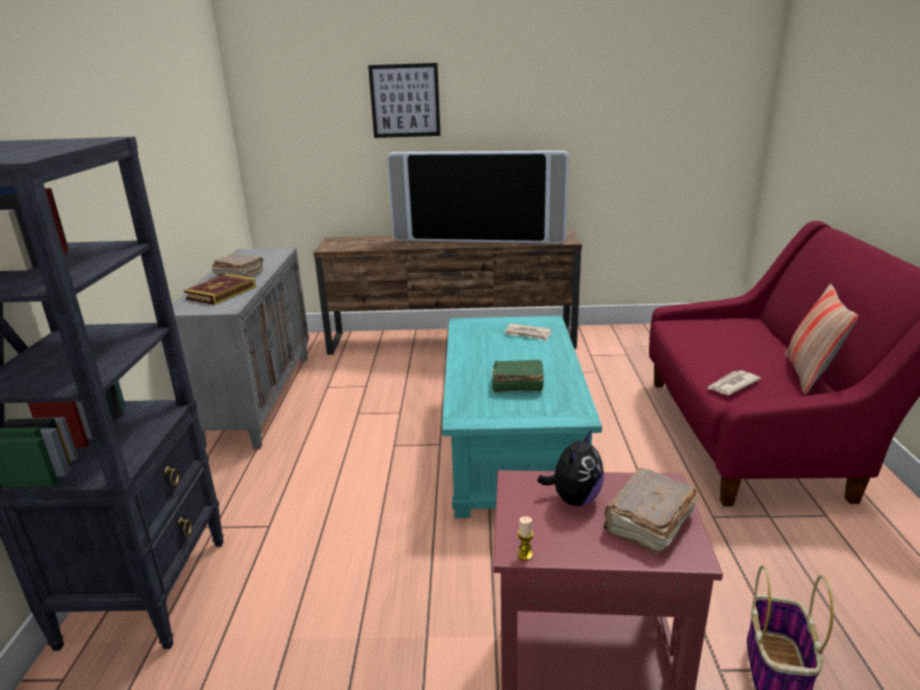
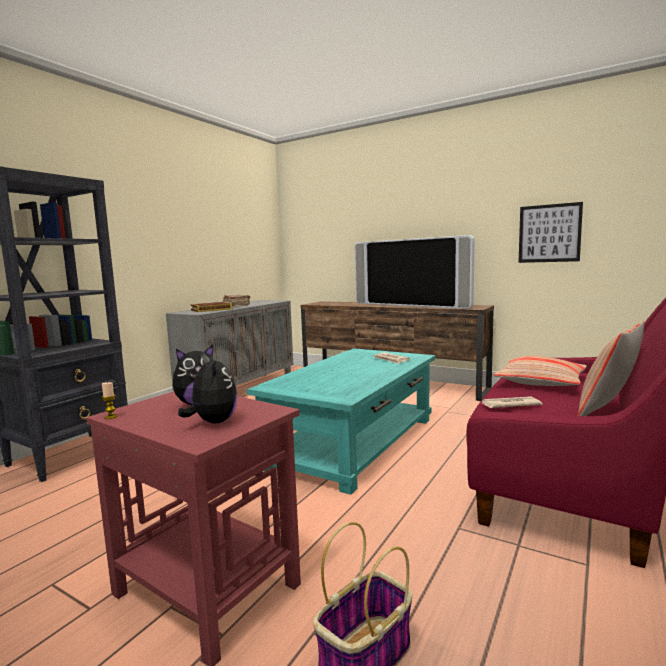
camera: 30 degrees right, 15 degrees down
picture [368,63,441,138] -> picture moved to [518,202,583,263]
green book [491,360,544,392] -> none
brown book [603,468,698,554] -> plush toy [178,353,237,423]
none -> pillow [493,356,587,386]

